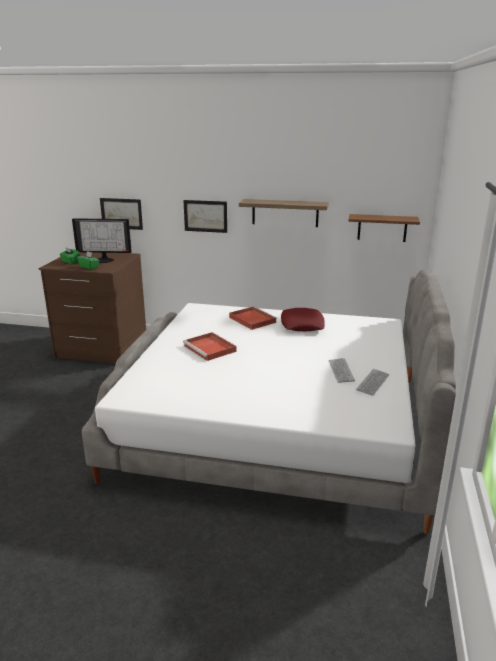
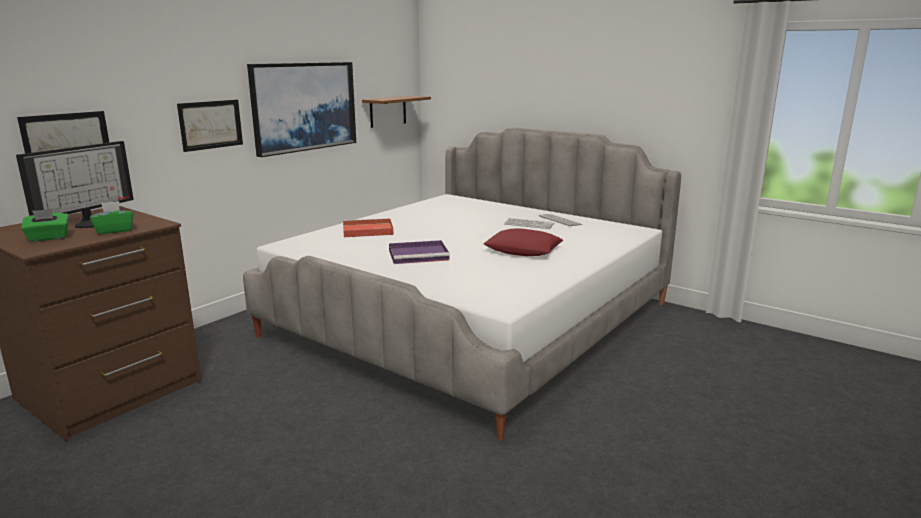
camera: 65 degrees left, 5 degrees down
red tray [183,332,236,361] -> purple tray [389,240,450,264]
shelf [239,199,329,227] -> picture [247,62,356,157]
red pillow [281,308,325,331] -> red pillow moved to [484,228,563,256]

